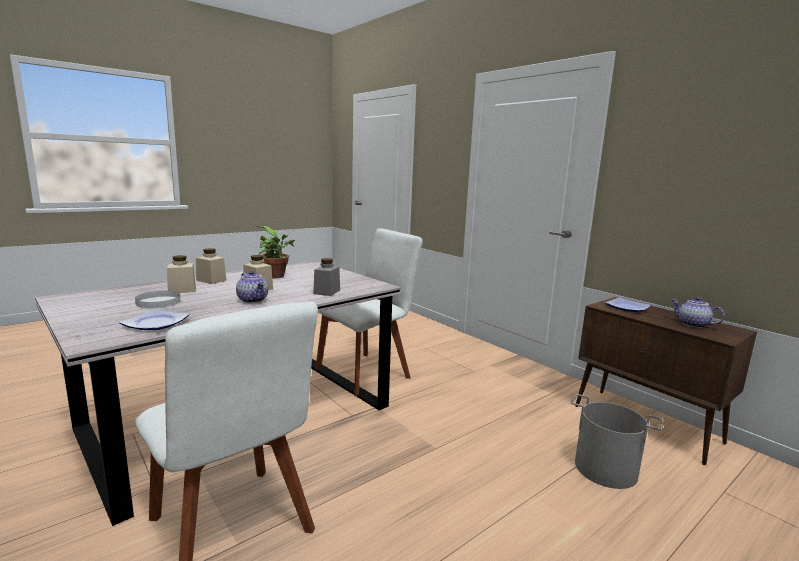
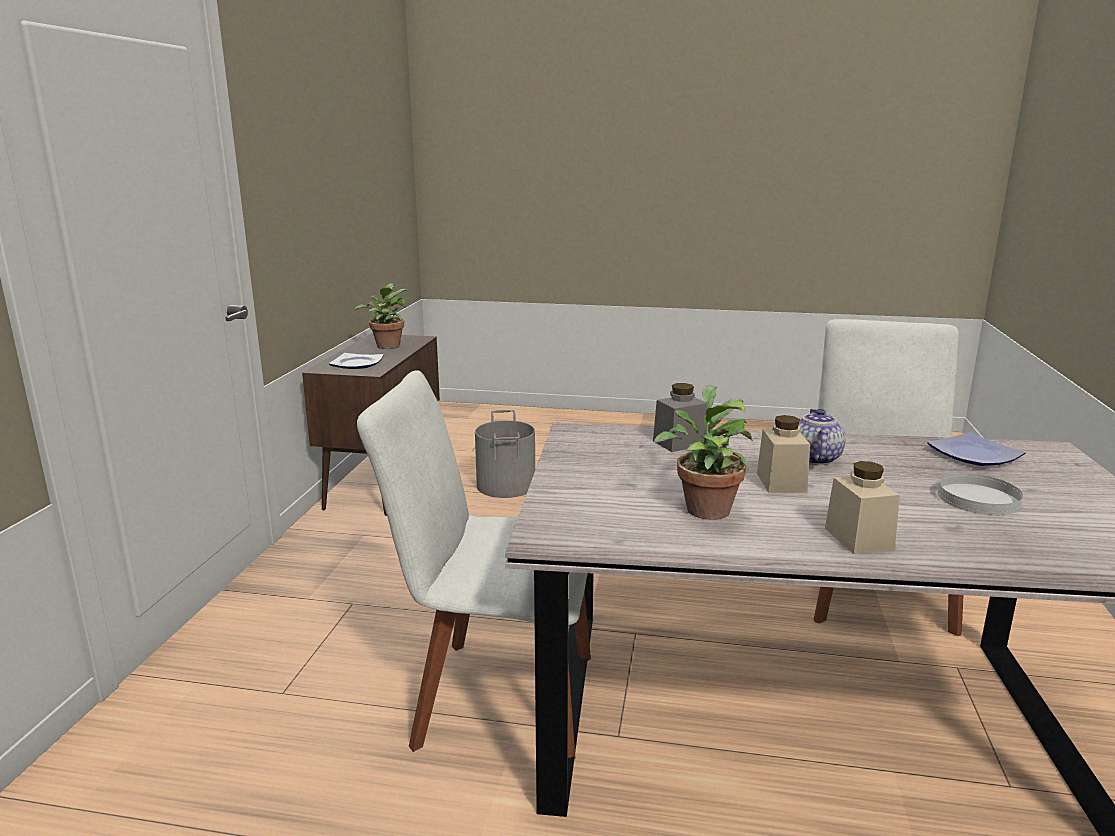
camera: 130 degrees left, 5 degrees up
beige jar [167,255,196,293] -> none
teapot [671,297,725,328] -> potted plant [355,283,407,349]

